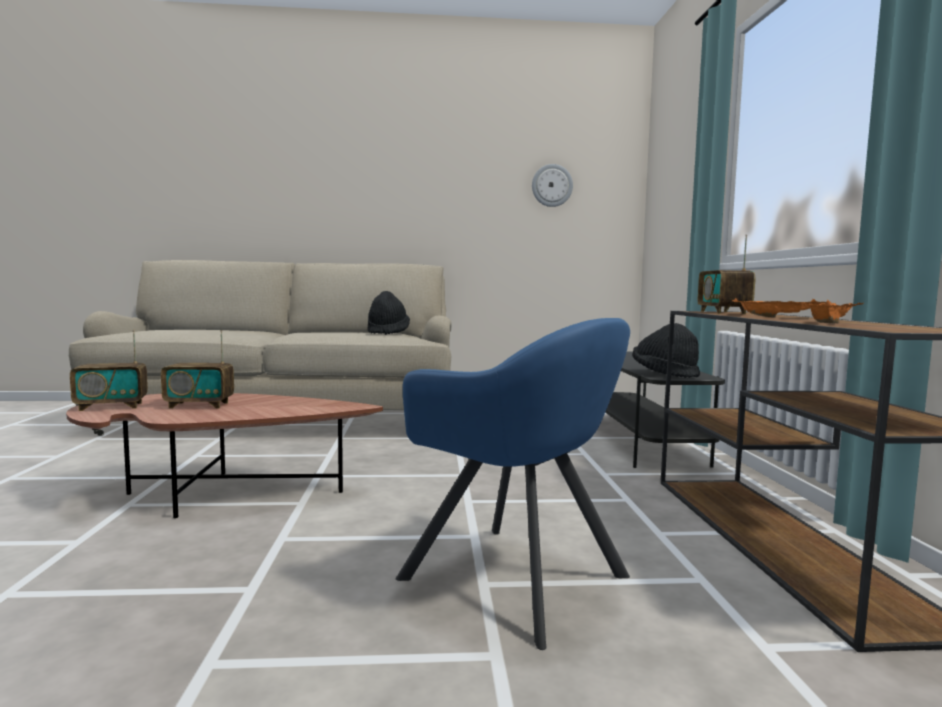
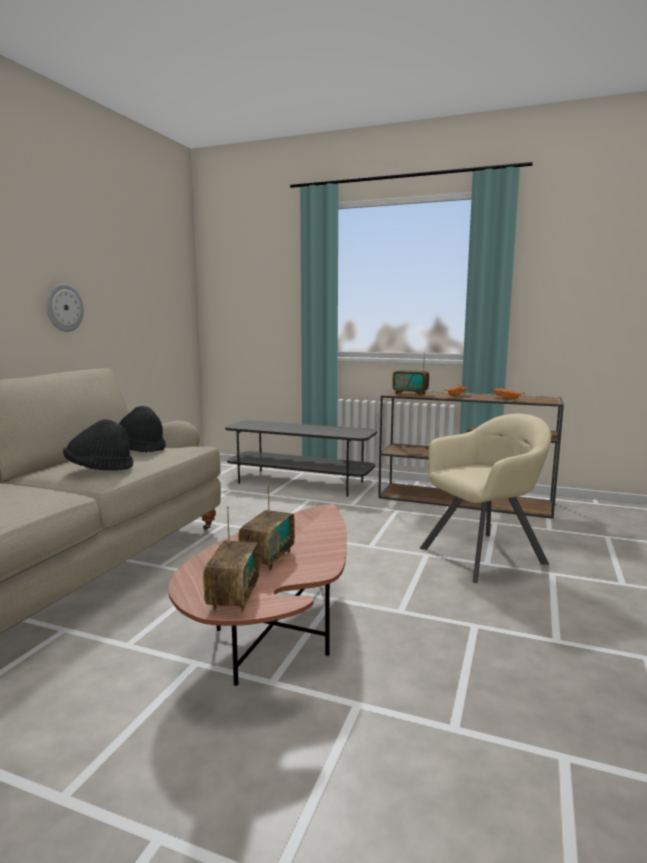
camera: 65 degrees left, 5 degrees up
blue armchair [396,318,630,650] -> beige armchair [420,414,551,583]
wall clock [532,164,573,207] -> wall clock moved to [46,284,84,332]
black hat [633,323,700,378] -> black hat moved to [63,419,133,471]

